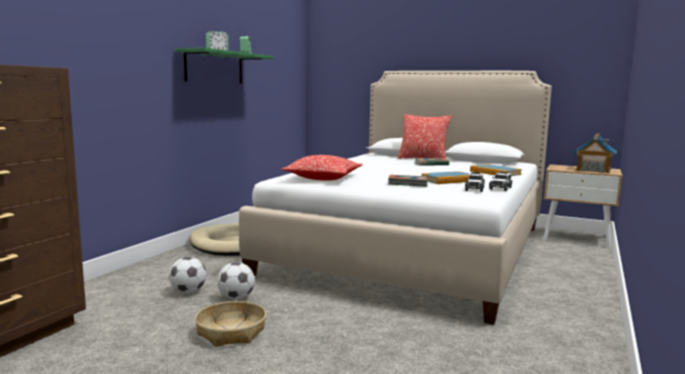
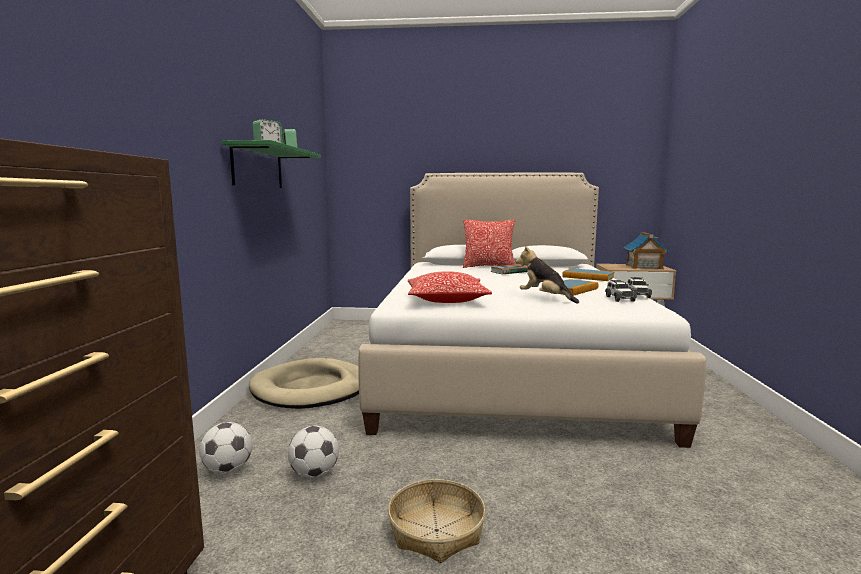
camera: 20 degrees left, 0 degrees up
football [217,262,255,300] -> football moved to [199,422,252,474]
book [388,175,428,187] -> plush toy [516,246,579,304]

